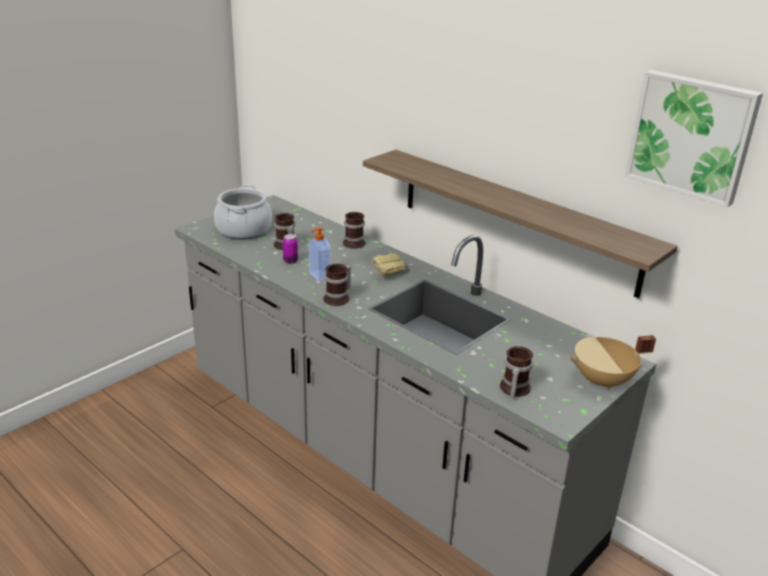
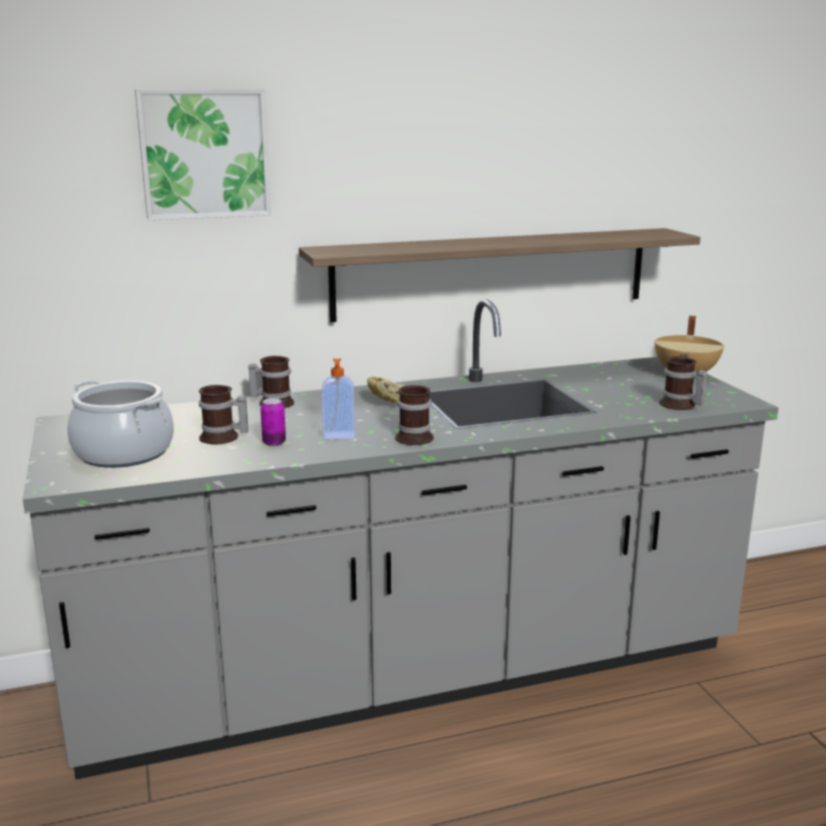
camera: 60 degrees left, 10 degrees down
picture [625,70,763,207] -> picture moved to [135,89,271,220]

